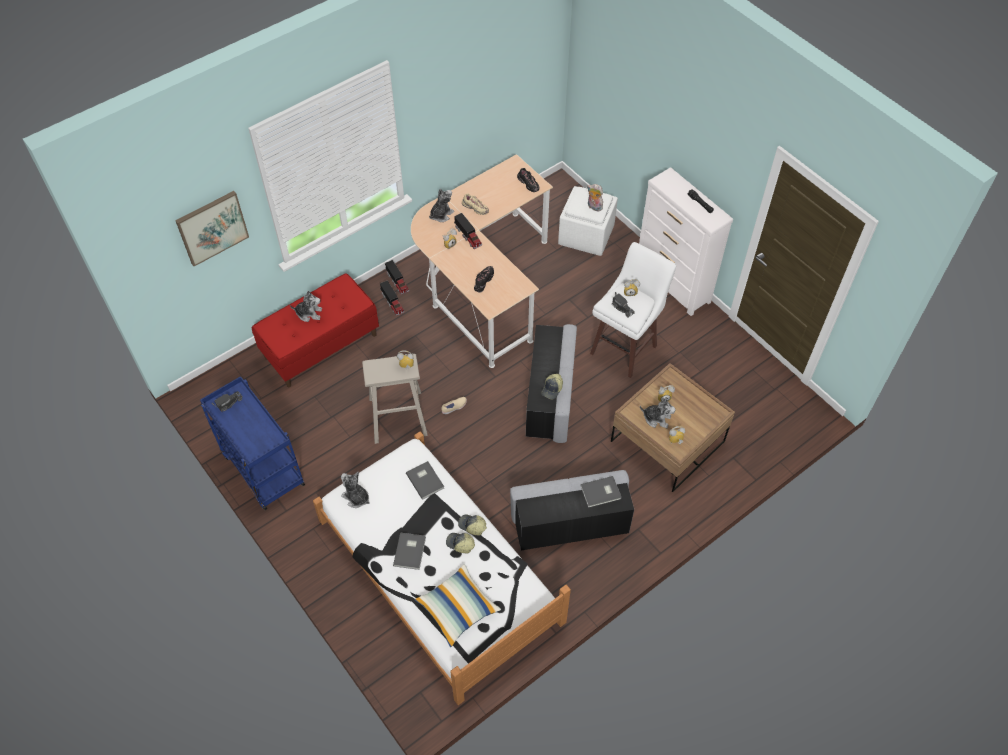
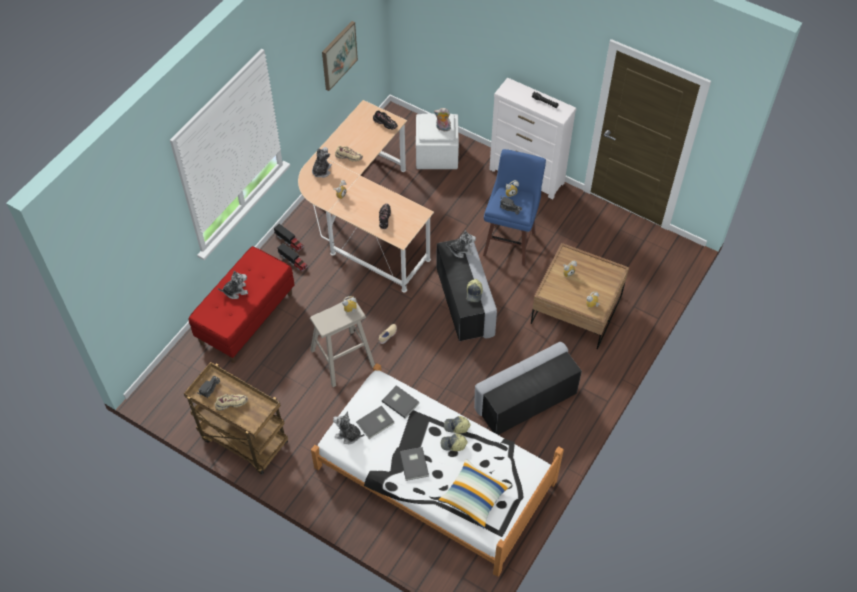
camera: 20 degrees left, 0 degrees up
picture [175,191,249,266] -> picture moved to [322,21,358,91]
blue cart [200,376,305,510] -> brown cart [184,362,288,475]
toy truck [454,213,482,249] -> none
grey book [580,476,622,508] -> grey book moved to [356,406,394,439]
white stool [590,242,676,378] -> blue stool [483,149,546,266]
plush toy [640,398,676,428] -> plush toy moved to [446,230,476,258]
none -> beige shoe [215,394,248,410]

